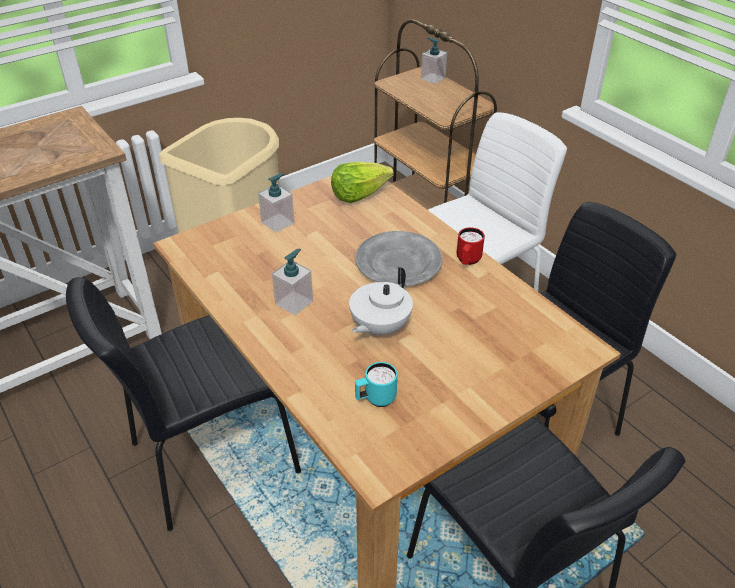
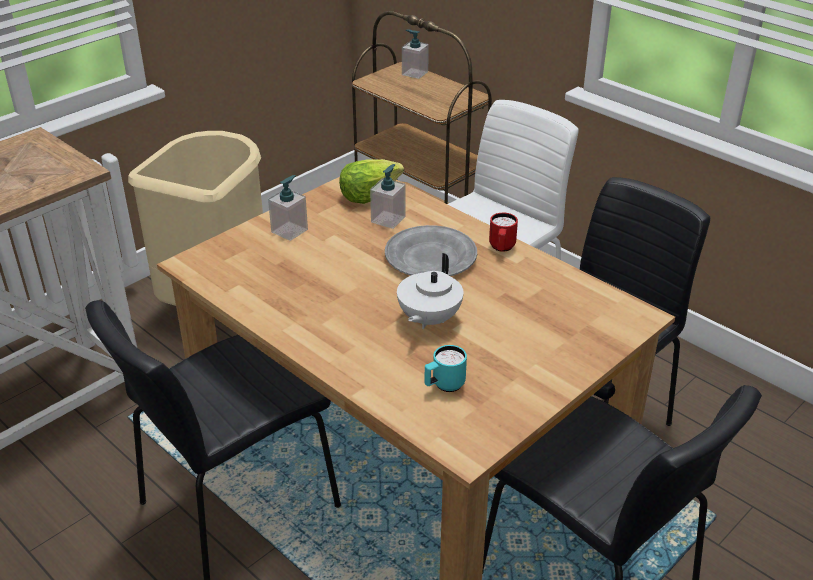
camera: 10 degrees left, 5 degrees down
soap dispenser [272,248,313,315] -> soap dispenser moved to [370,164,406,229]

